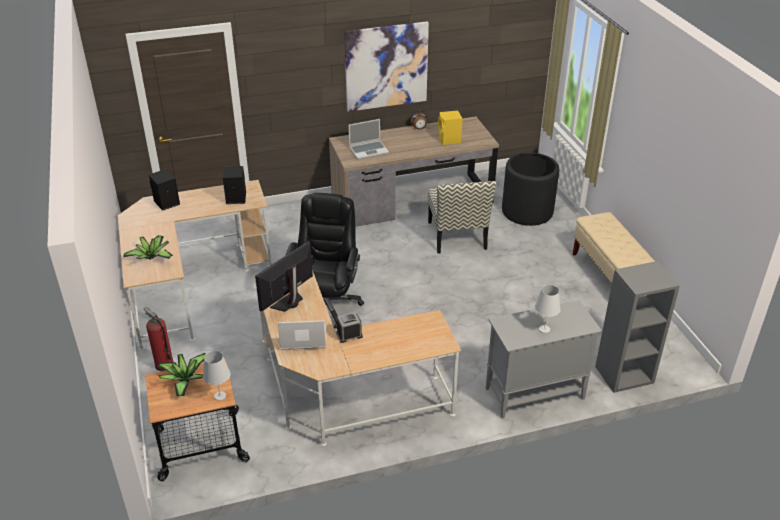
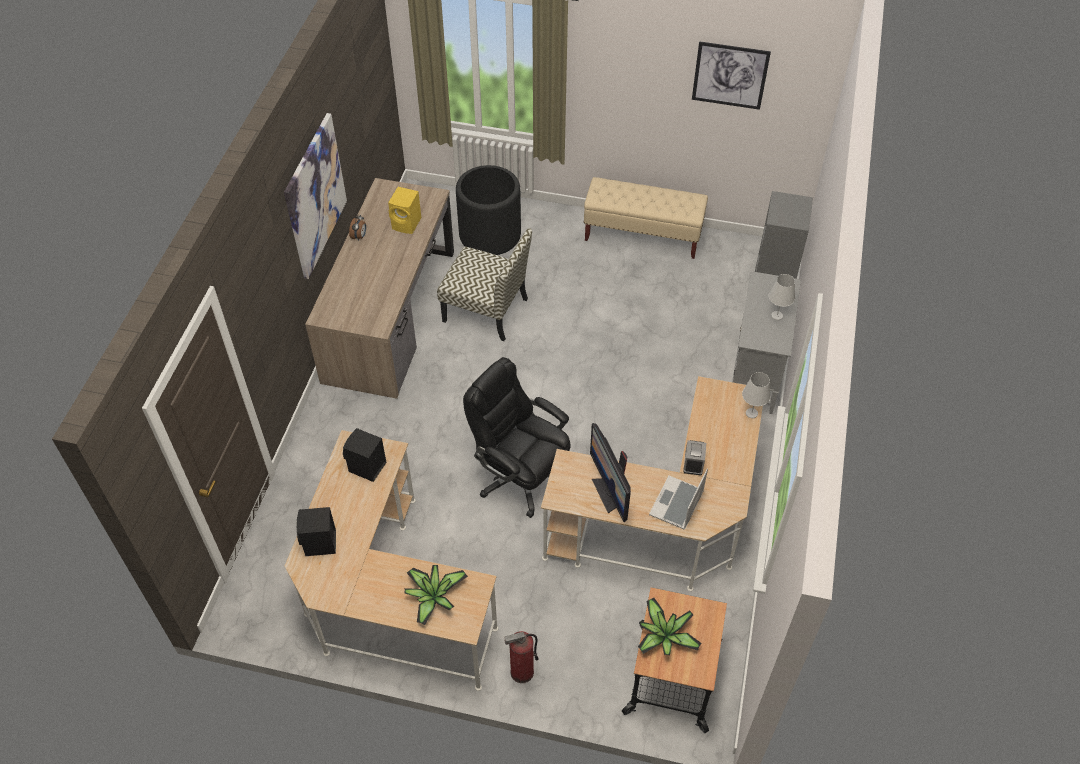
camera: 60 degrees left, 15 degrees up
white table lamp [203,351,230,401] -> white table lamp moved to [742,372,770,418]
laptop [349,119,389,160] -> none
none -> picture [692,41,771,110]

